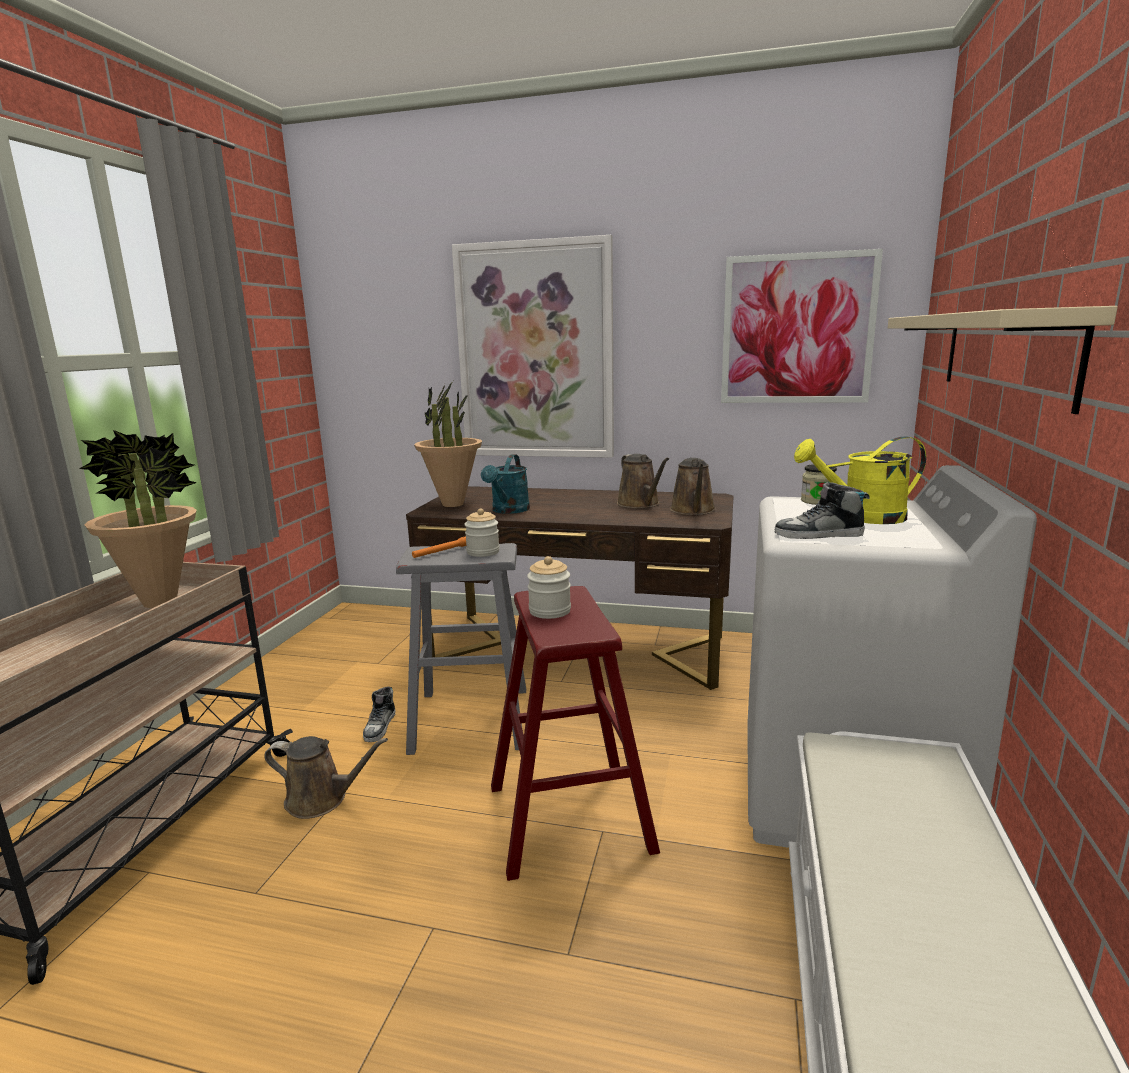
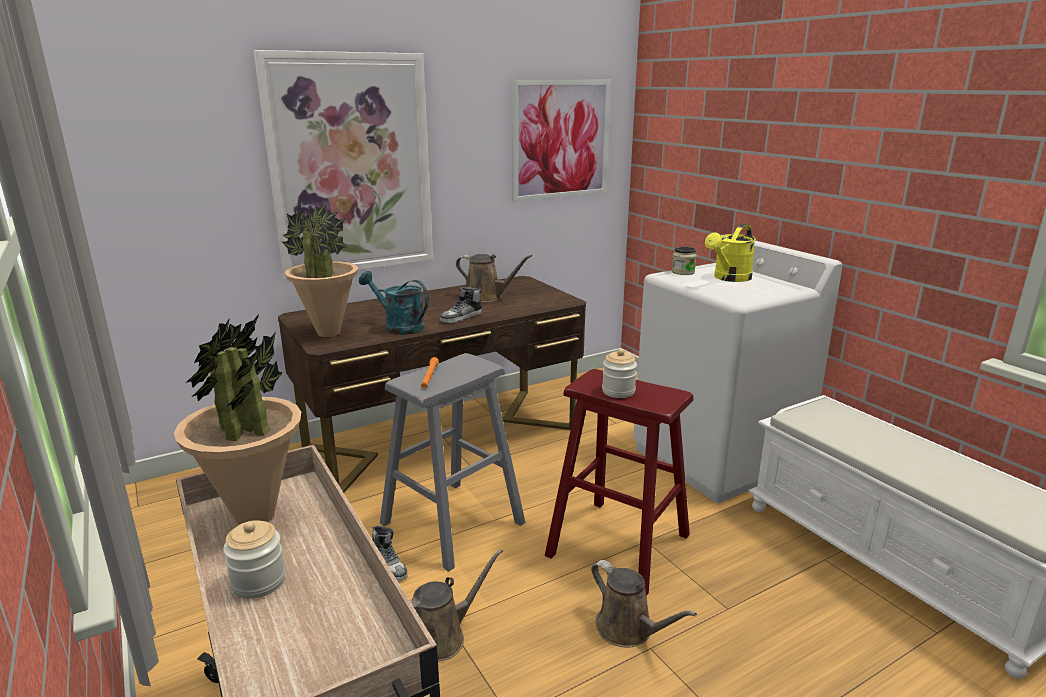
camera: 45 degrees left, 5 degrees up
jar [465,508,500,557] -> jar moved to [223,520,285,599]
turquoise watering can [481,455,530,514] -> turquoise watering can turned 150 degrees clockwise [359,271,429,335]
brown watering can [670,458,716,515] -> brown watering can moved to [591,560,697,647]
shoe [775,482,870,539] -> shoe moved to [440,287,483,323]
beige shelf [888,306,1118,414] -> none

